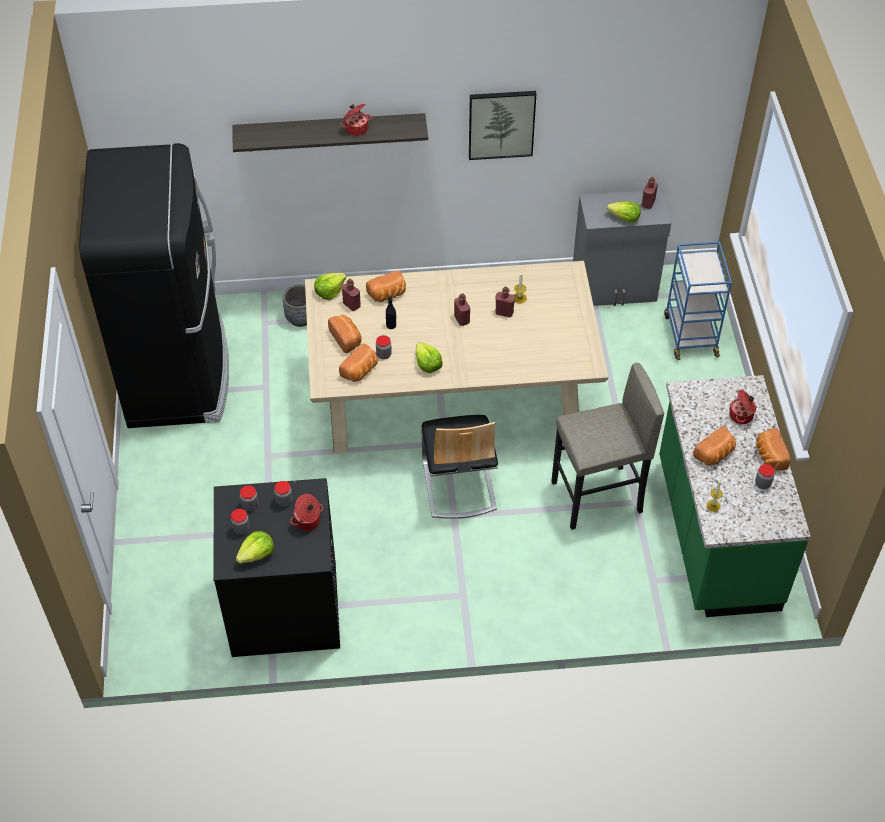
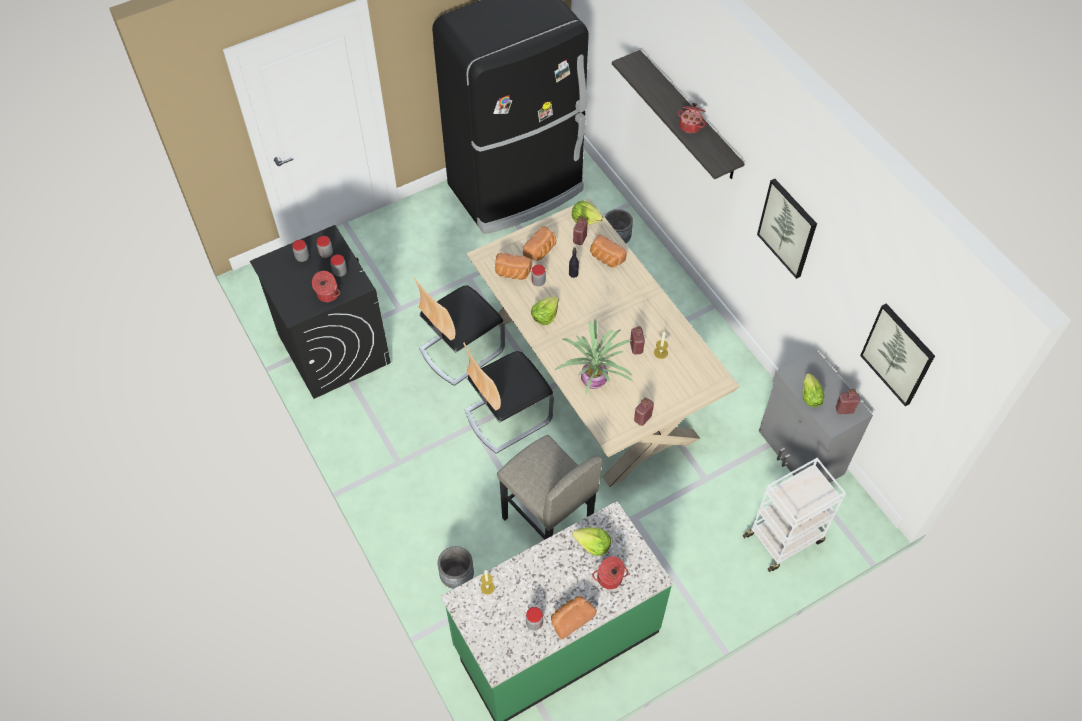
camera: 65 degrees right, 5 degrees up
lettuce [236,531,274,564] -> lettuce moved to [572,527,611,556]
red bottle [454,293,470,326] -> red bottle moved to [634,398,654,426]
blue cart [664,241,732,360] -> white cart [743,458,846,572]
bread [693,426,736,466] -> none
none -> chair [414,277,505,386]
none -> grey planter [438,546,474,589]
none -> potted plant [555,319,632,396]
none -> picture [860,303,935,406]

